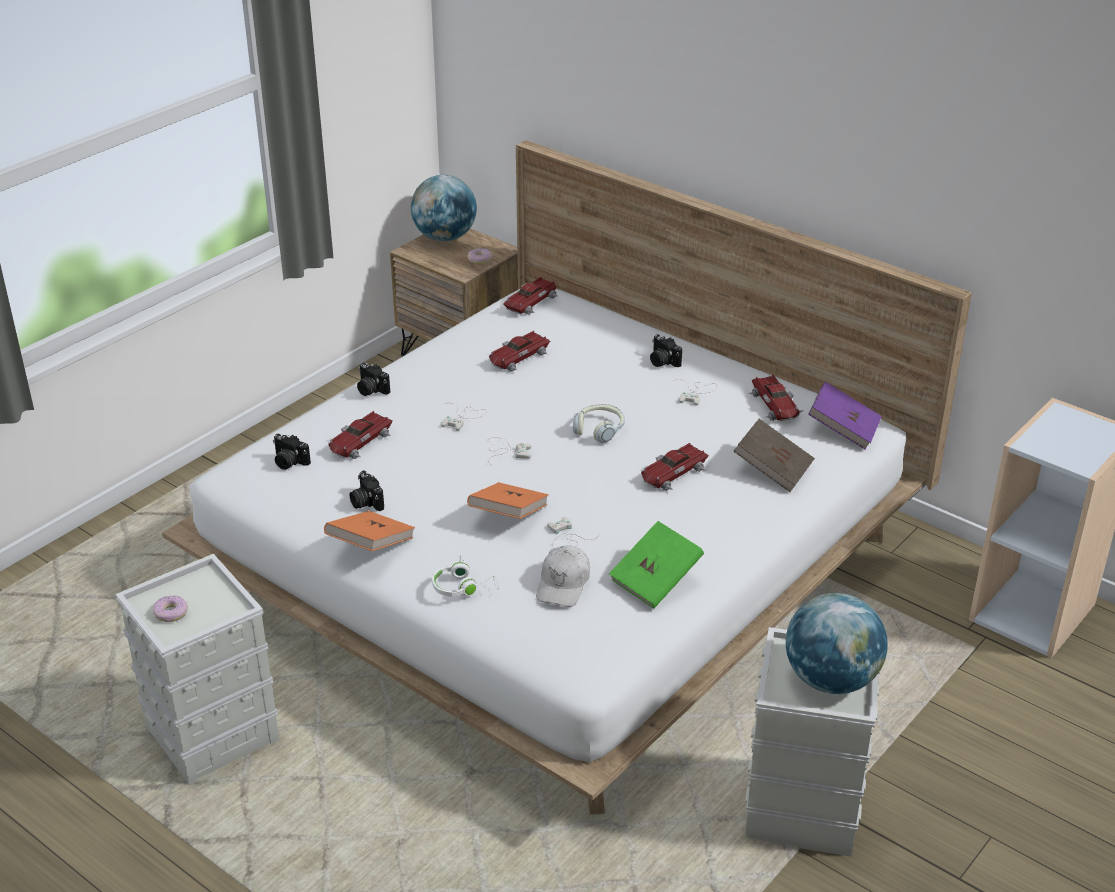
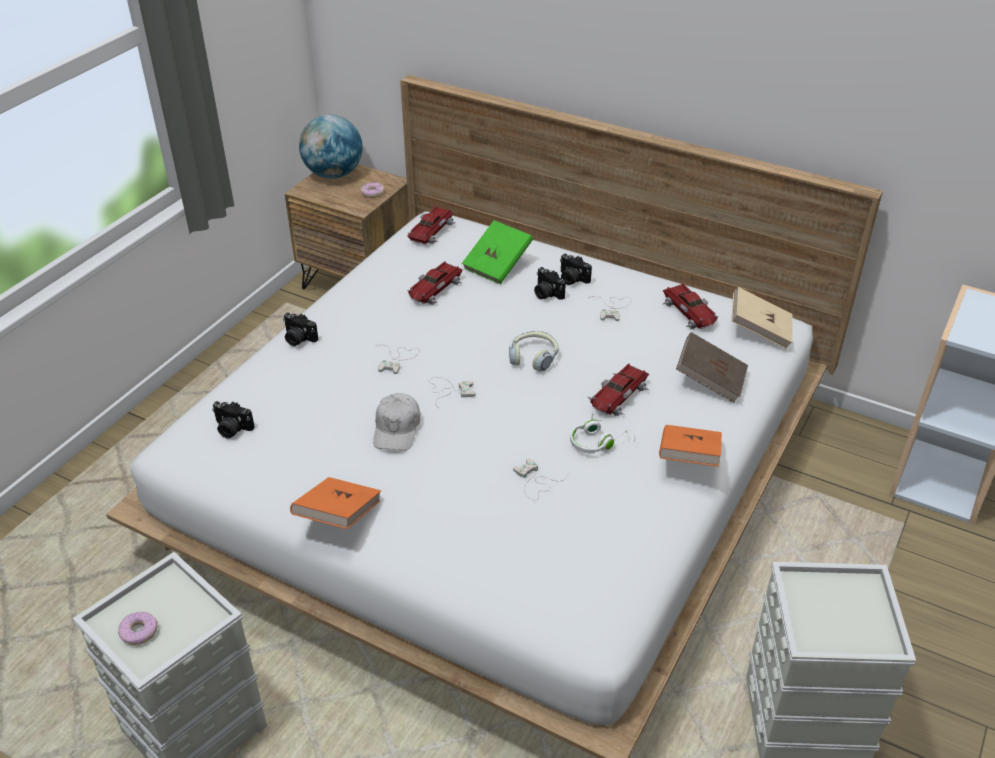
camera: 10 degrees left, 5 degrees up
toy car [328,411,393,459] -> none
camera [350,471,384,511] -> camera moved to [534,267,566,300]
white headphones [432,555,499,597] -> white headphones moved to [570,413,635,454]
orange book [467,482,549,519] -> orange book moved to [659,425,722,467]
white cap [536,545,590,607] -> white cap moved to [373,393,420,451]
green book [609,521,704,609] -> green book moved to [462,220,533,284]
globe [786,593,888,694] -> none
purple book [808,382,882,450] -> beige book [731,287,793,349]

